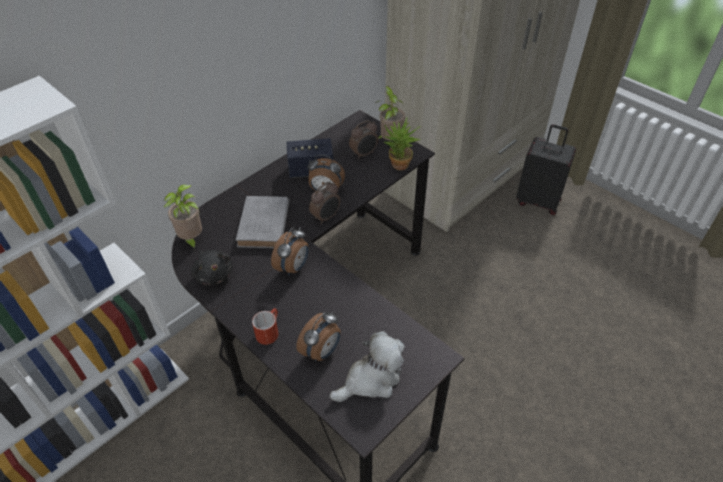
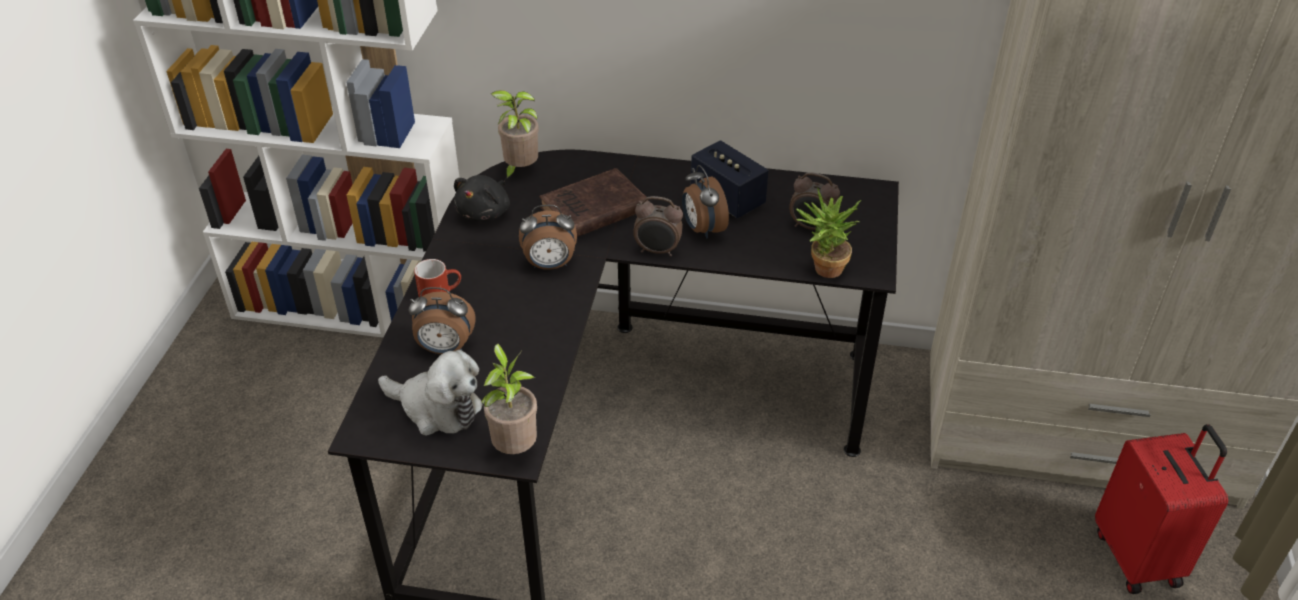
camera: 55 degrees right, 5 degrees down
grey book [236,196,289,248] -> brown book [539,168,648,237]
potted plant [377,86,405,141] -> potted plant moved to [481,344,537,454]
black suitcase [516,124,576,215] -> red suitcase [1095,424,1228,594]

